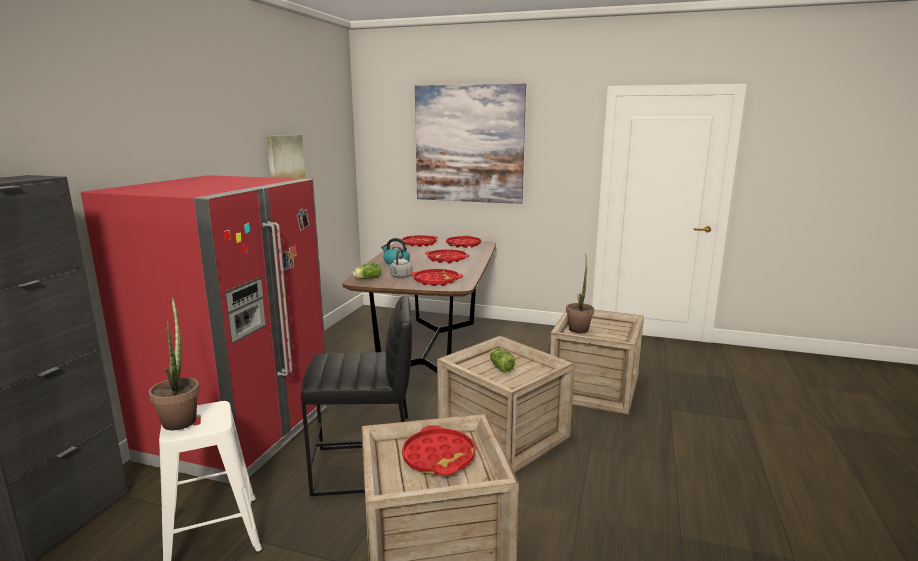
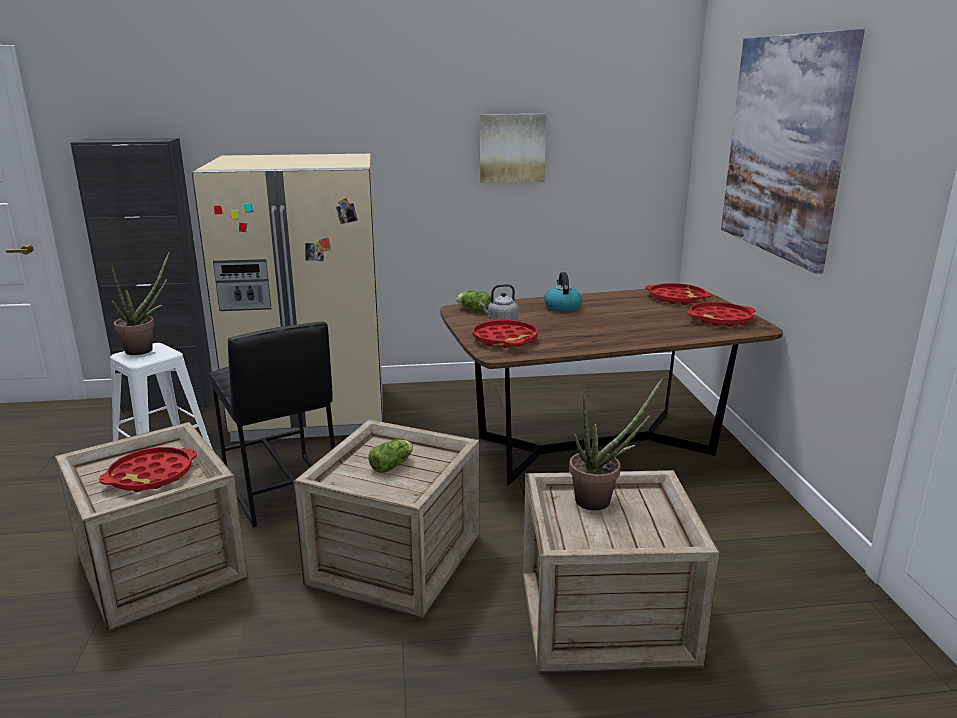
camera: 65 degrees right, 5 degrees up
red fridge [81,175,327,484] -> beige fridge [192,154,383,442]
red tray [425,249,470,263] -> none

